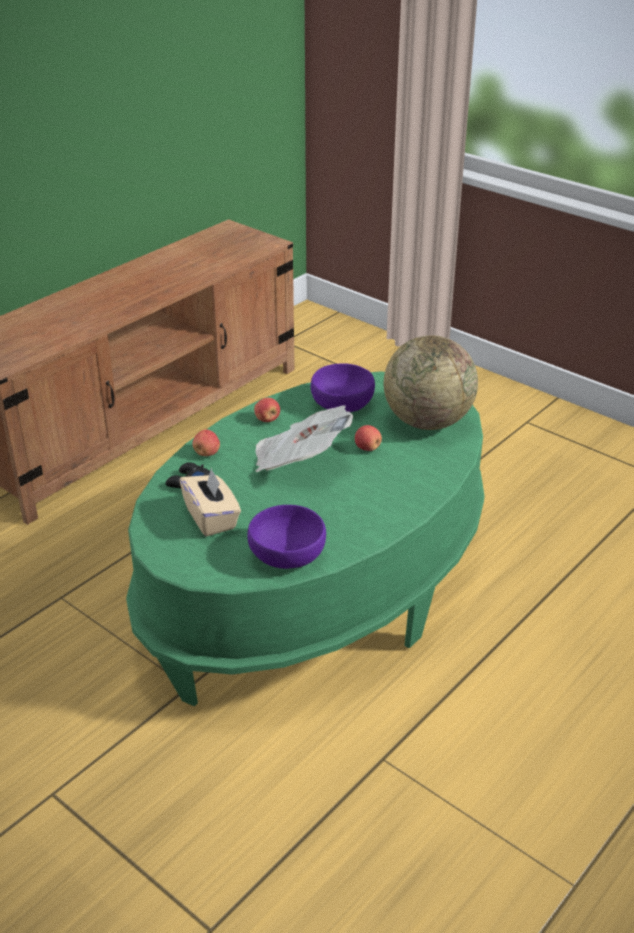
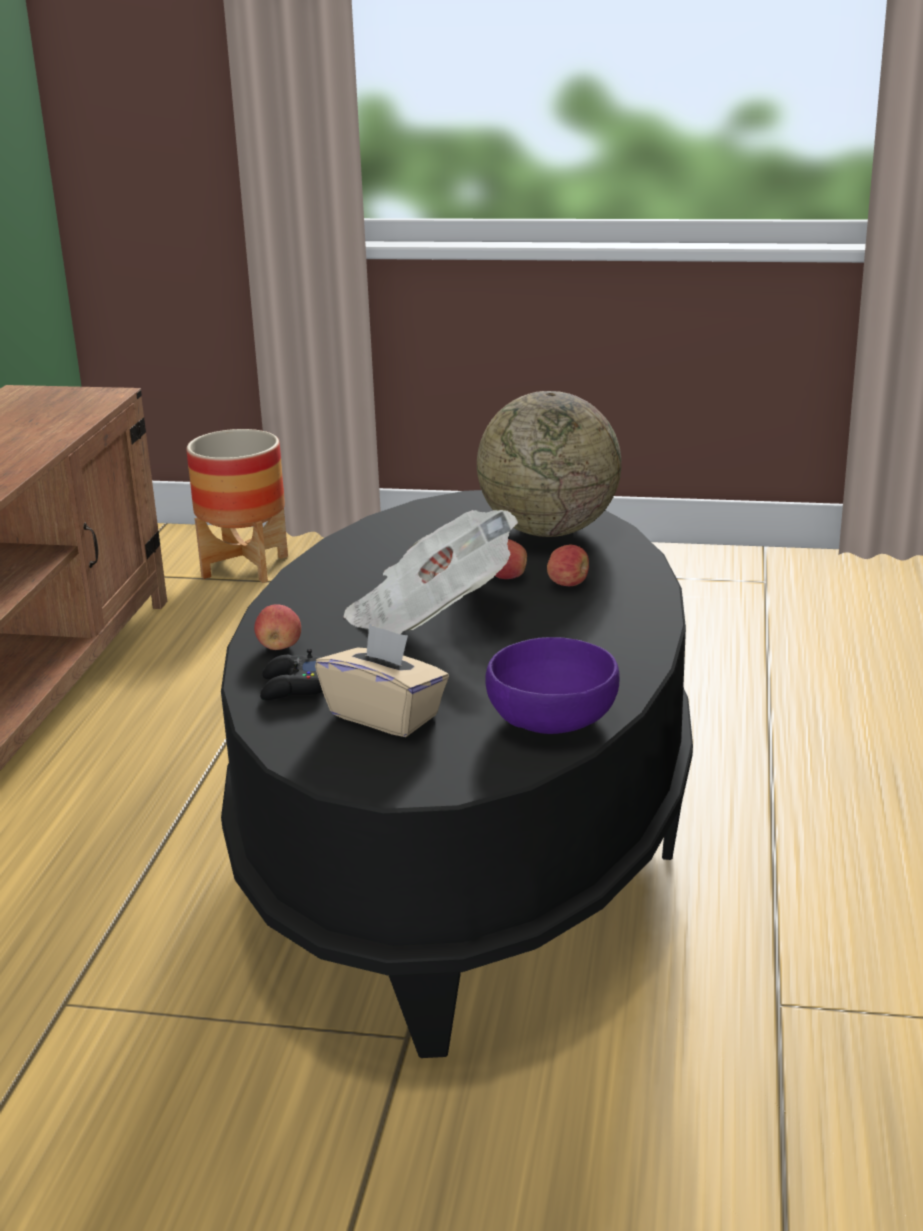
camera: 30 degrees left, 10 degrees down
green coffee table [126,371,485,706] -> black coffee table [221,490,693,1058]
apple [254,398,280,422] -> apple moved to [547,545,589,586]
purple bowl [311,363,375,412] -> none
none -> planter [187,429,288,583]

